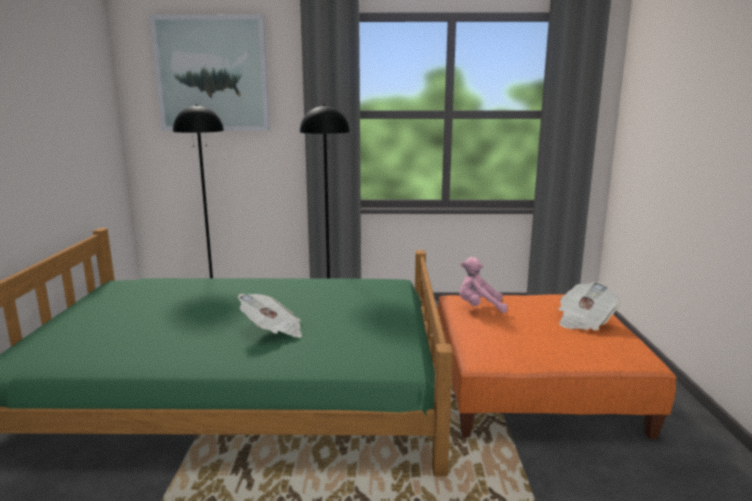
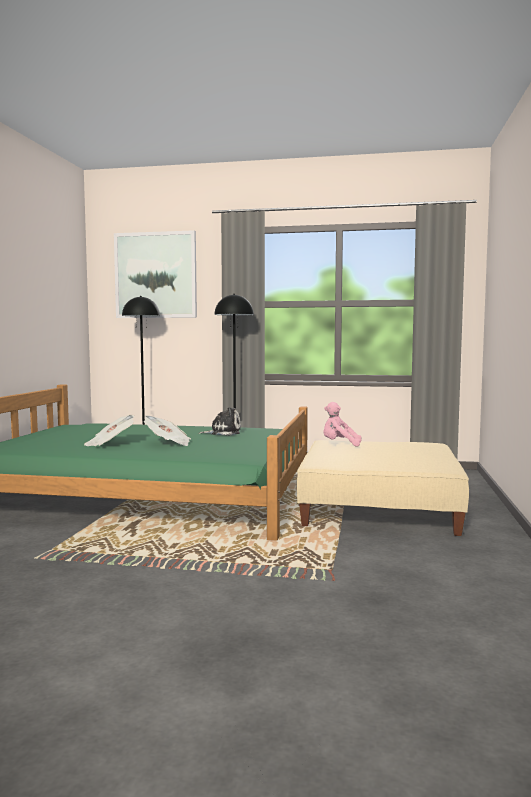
camera: 10 degrees right, 10 degrees down
orange ottoman [438,294,677,439] -> beige ottoman [297,440,469,536]
newspaper [558,282,621,331] -> newspaper moved to [84,414,135,446]
none -> plush toy [199,407,241,436]

